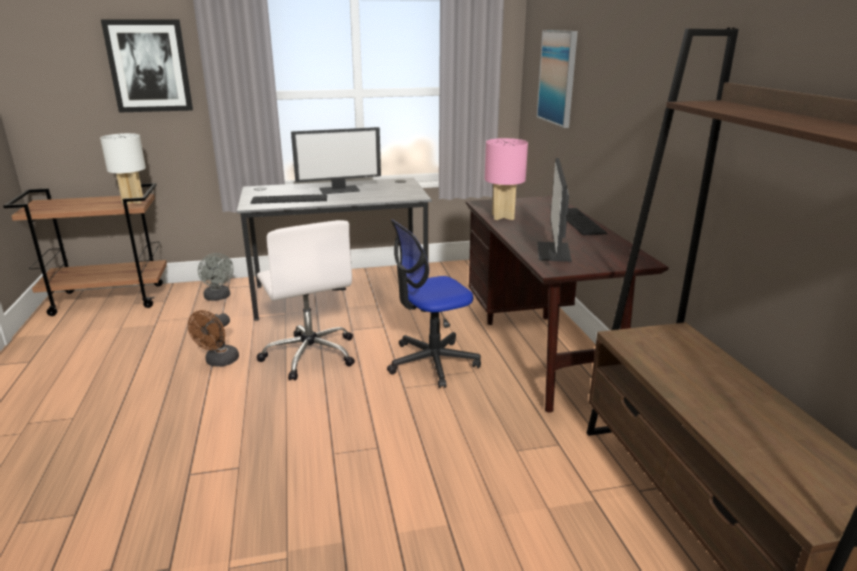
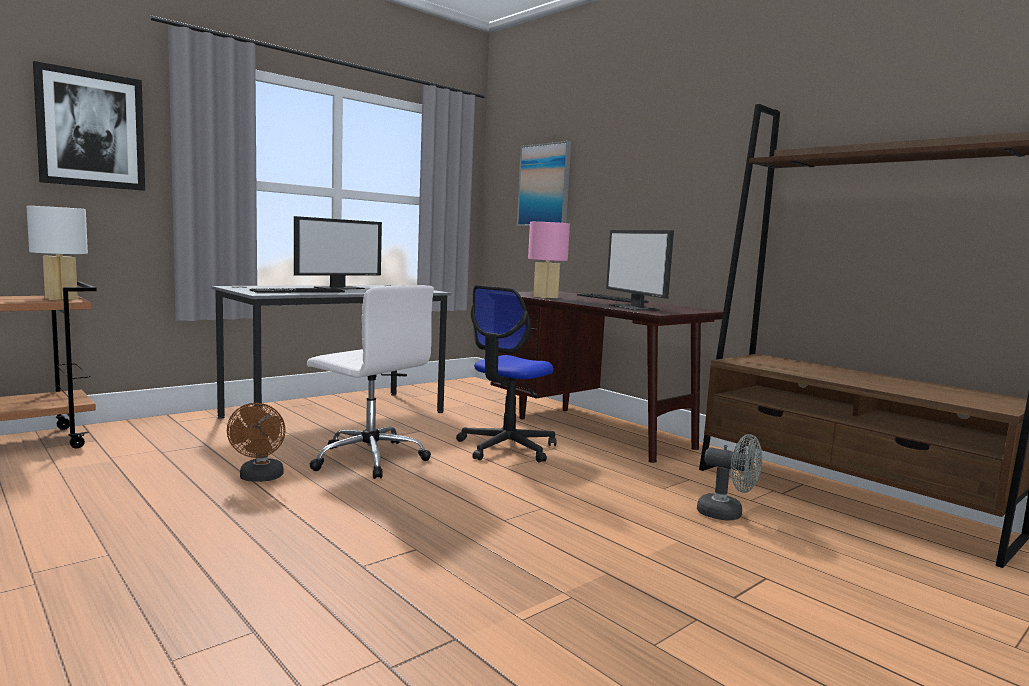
camera: 30 degrees left, 15 degrees down
grey fan [198,253,234,301] -> grey fan moved to [697,434,762,521]

